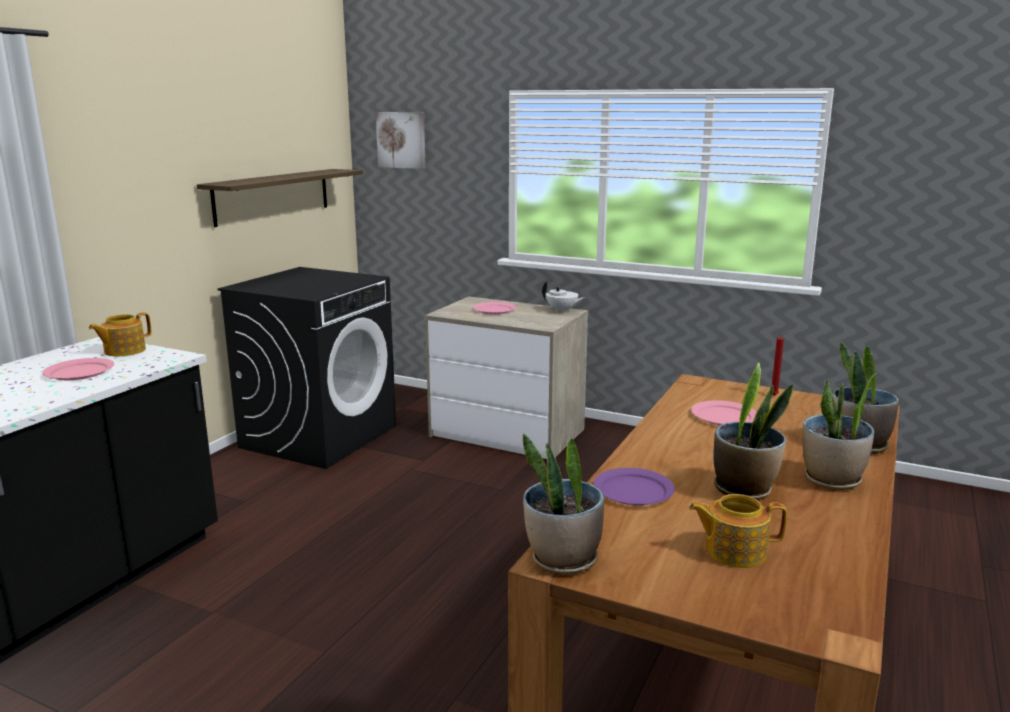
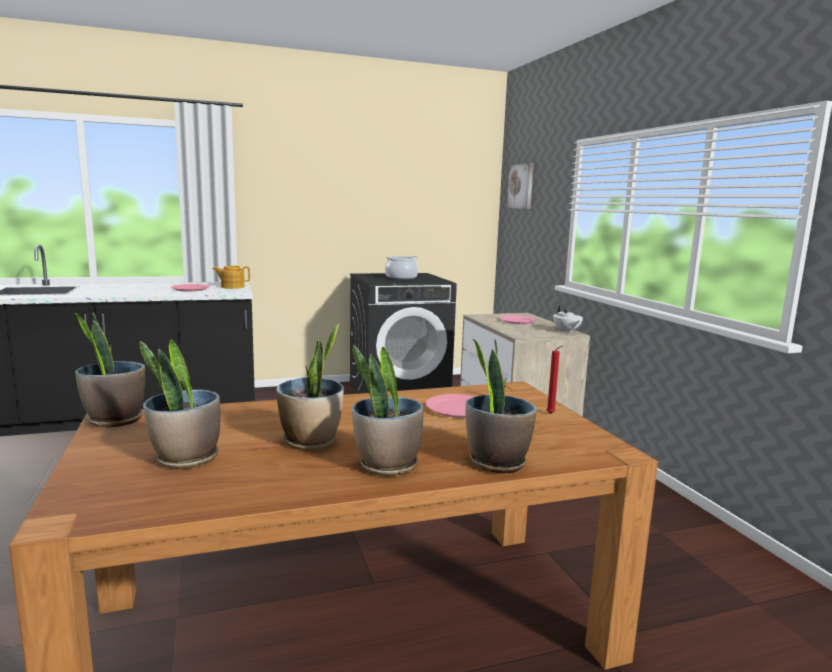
camera: 45 degrees right, 5 degrees down
shelf [197,169,363,227] -> none
purple plate [594,468,675,505] -> none
teapot [689,494,787,568] -> potted plant [139,340,221,469]
none -> cooking pot [385,256,418,280]

